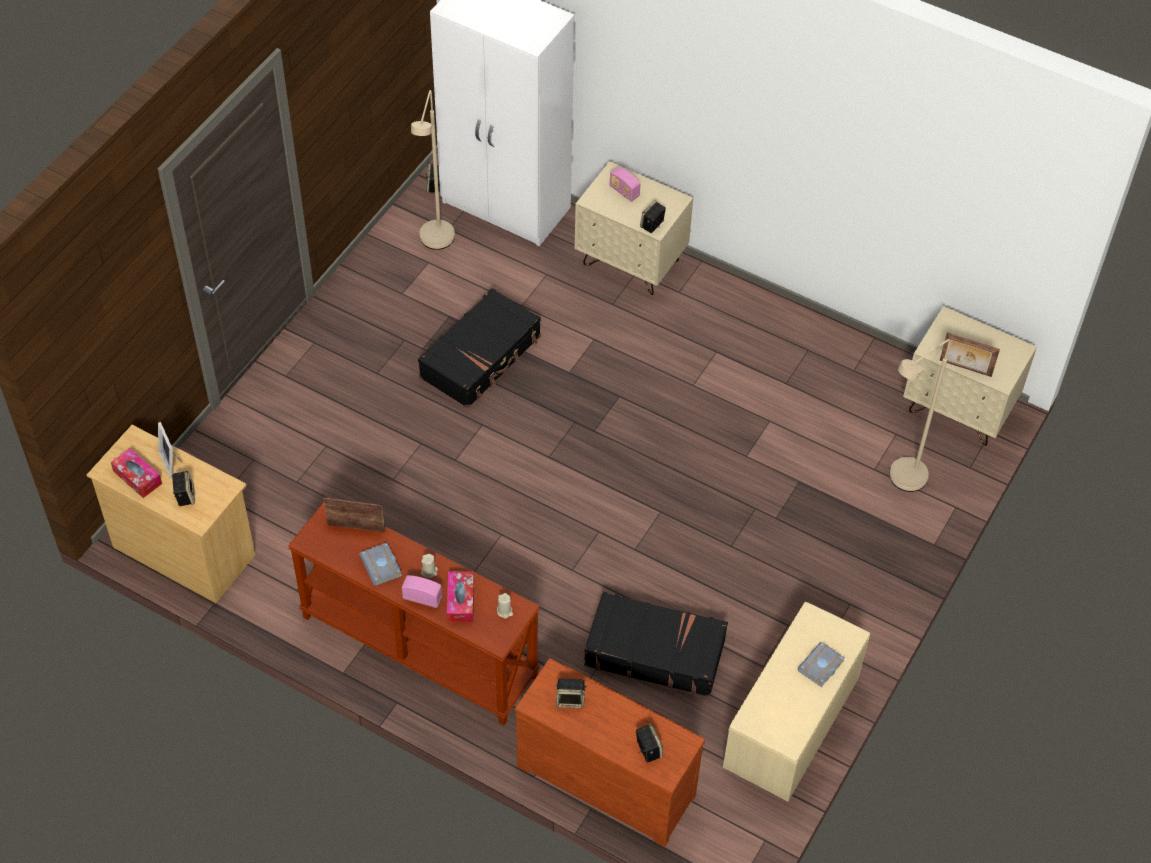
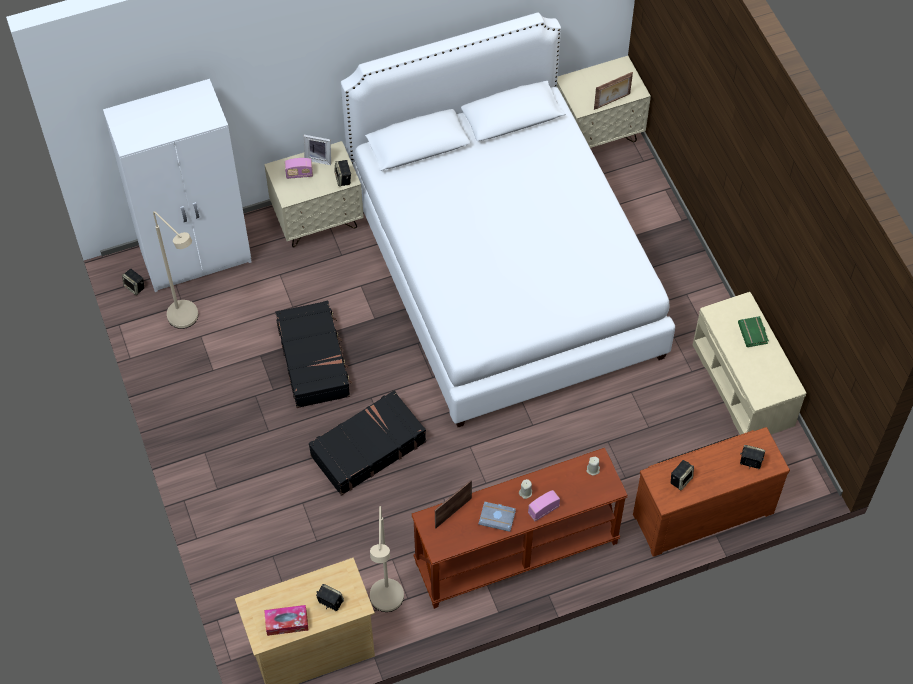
camera: 50 degrees left, 5 degrees up
picture frame [158,422,182,478] -> picture frame moved to [303,135,331,165]
tissue box [447,572,474,622] -> none
black suitcase [584,592,728,697] -> black suitcase moved to [309,390,426,496]
grey book [797,642,845,687] -> green book [738,316,769,347]
beige floor lamp [890,339,951,492] -> beige floor lamp moved to [370,506,404,612]
none -> white bed [341,12,675,427]

